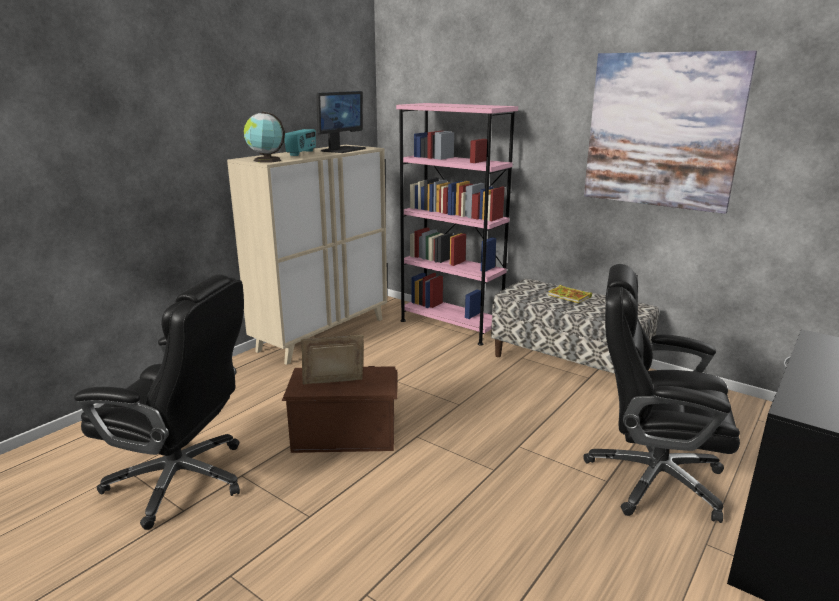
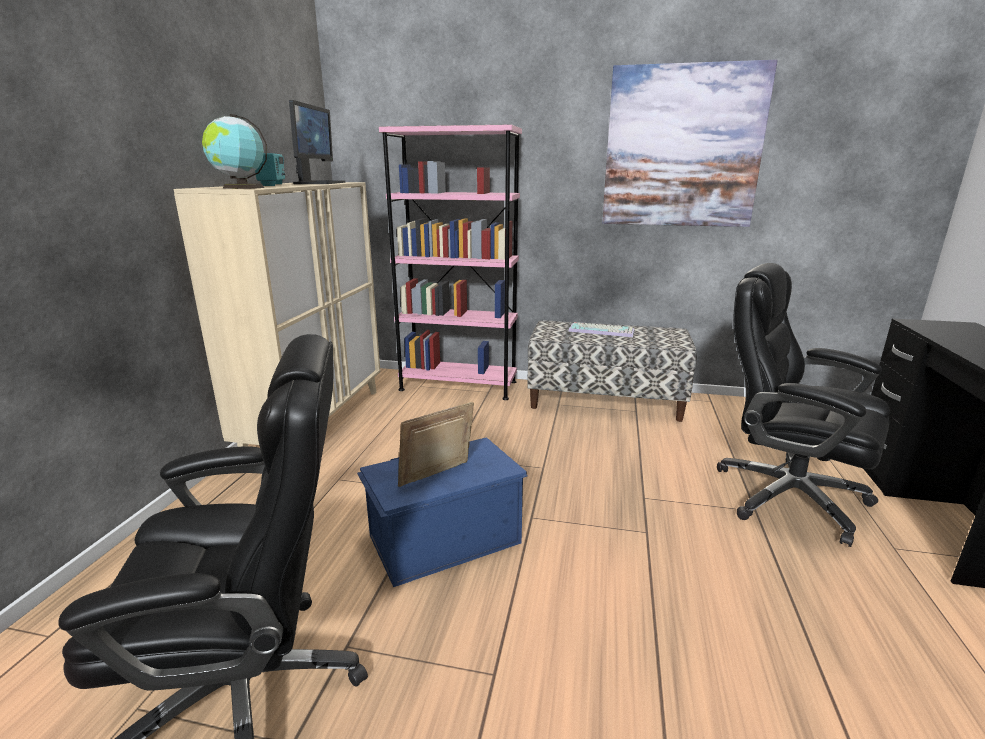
camera: 25 degrees left, 0 degrees up
brown storage box [282,366,397,453] -> blue storage box [357,437,528,587]
book [548,285,592,303] -> keyboard [568,322,635,337]
black office chair [583,264,740,523] -> black office chair turned 45 degrees clockwise [717,263,890,547]

